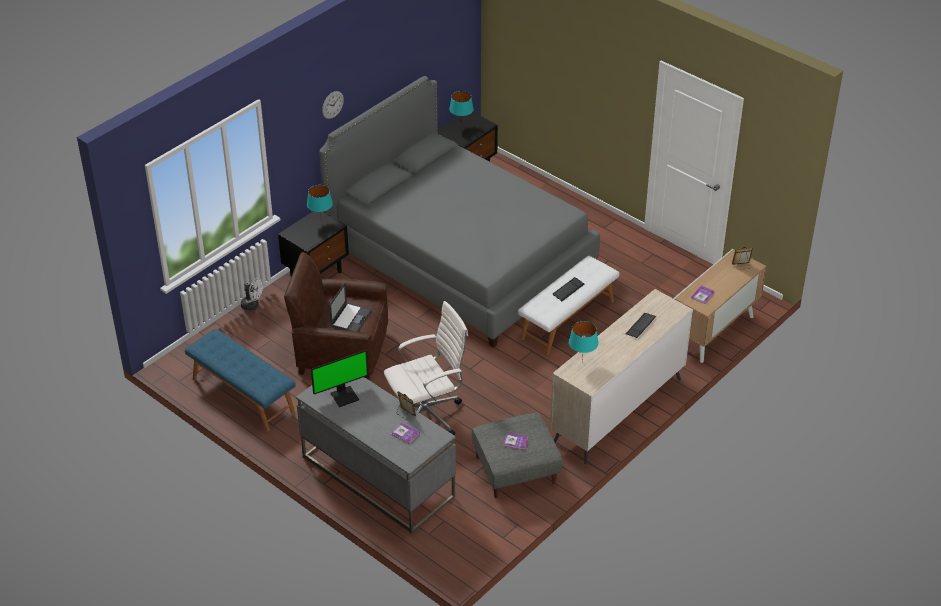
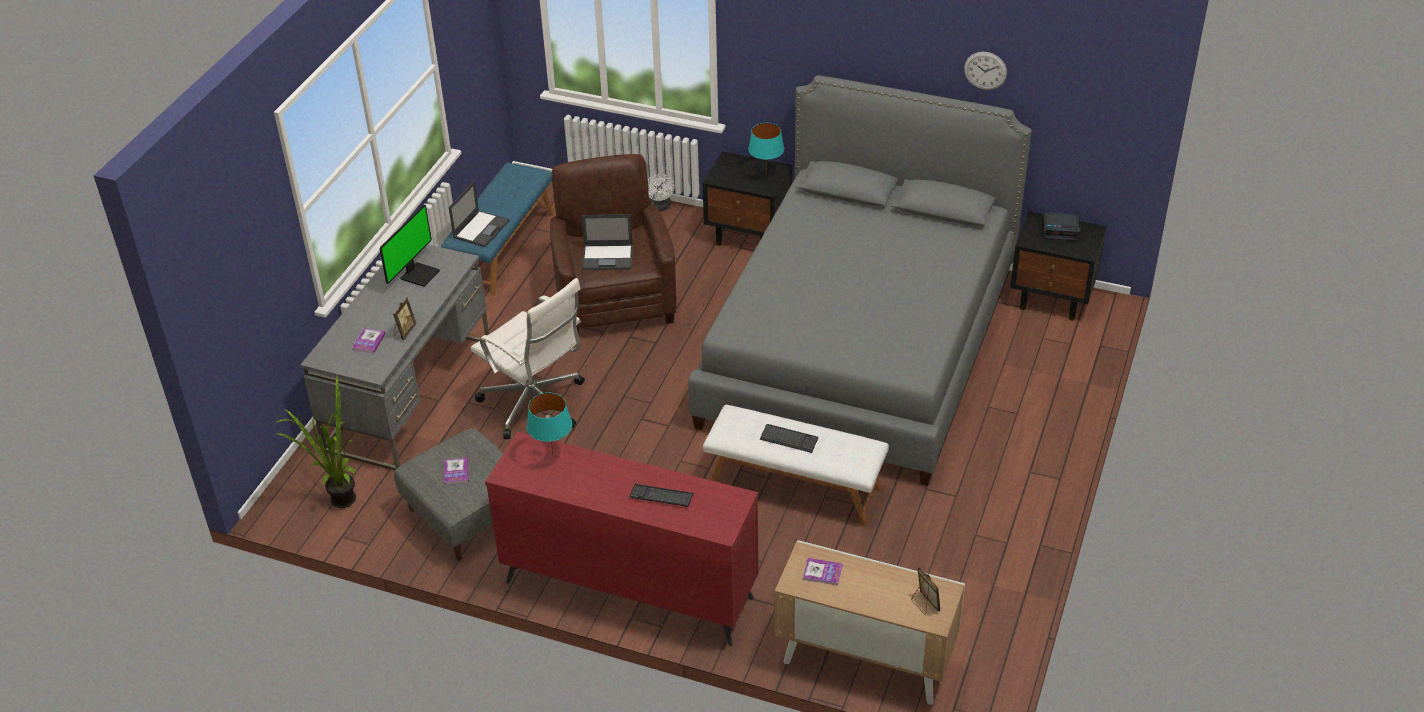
camera: 70 degrees right, 0 degrees up
monitor [311,350,368,407] -> monitor turned 105 degrees counterclockwise [380,205,440,287]
wall clock [322,91,344,119] -> wall clock moved to [964,52,1007,90]
turquoise table lamp [449,91,474,127] -> alarm clock [1044,212,1081,241]
beige dresser [550,289,693,464] -> red dresser [485,432,758,646]
none -> potted plant [276,375,357,508]
none -> laptop [449,181,509,247]

